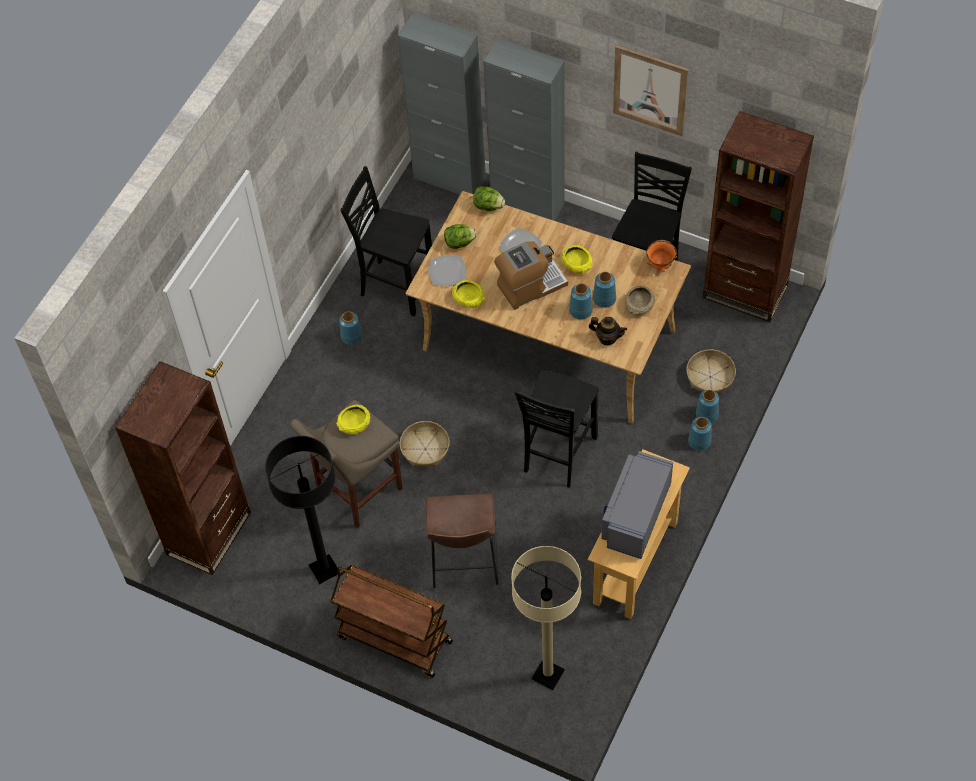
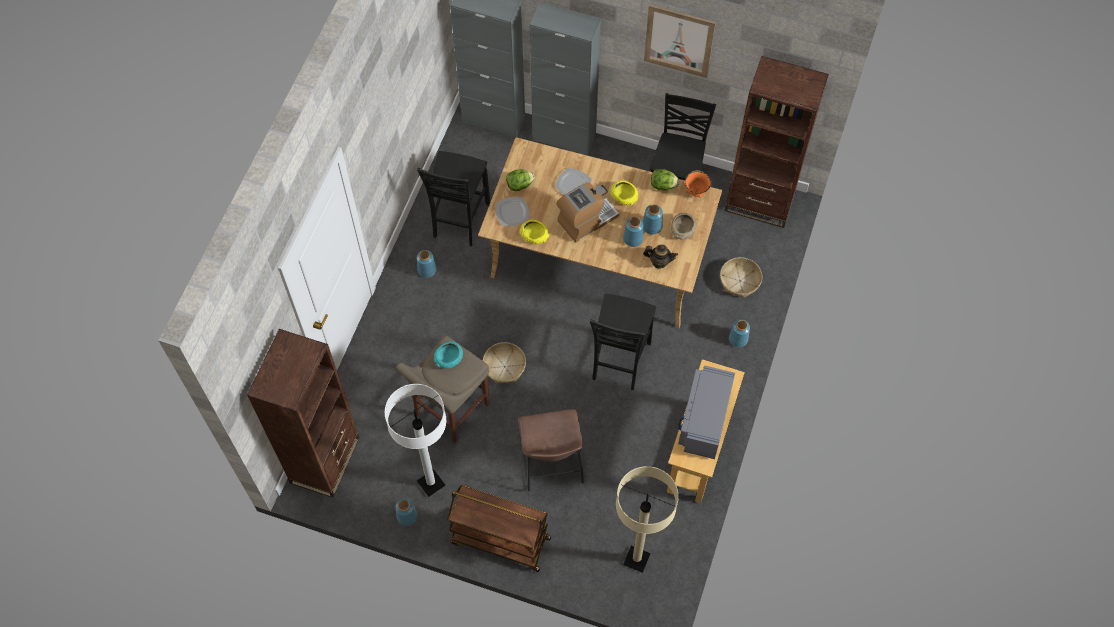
camera: 10 degrees left, 5 degrees up
black floor lamp [265,436,338,584] -> white floor lamp [385,384,446,497]
yellow bowl [336,405,370,434] -> turquoise bowl [433,341,463,369]
black chair [341,166,432,316] -> black chair turned 90 degrees counterclockwise [417,151,491,246]
lettuce [473,186,505,211] -> lettuce moved to [651,169,679,190]
blue vase [696,390,719,423] -> blue vase moved to [395,498,417,526]

